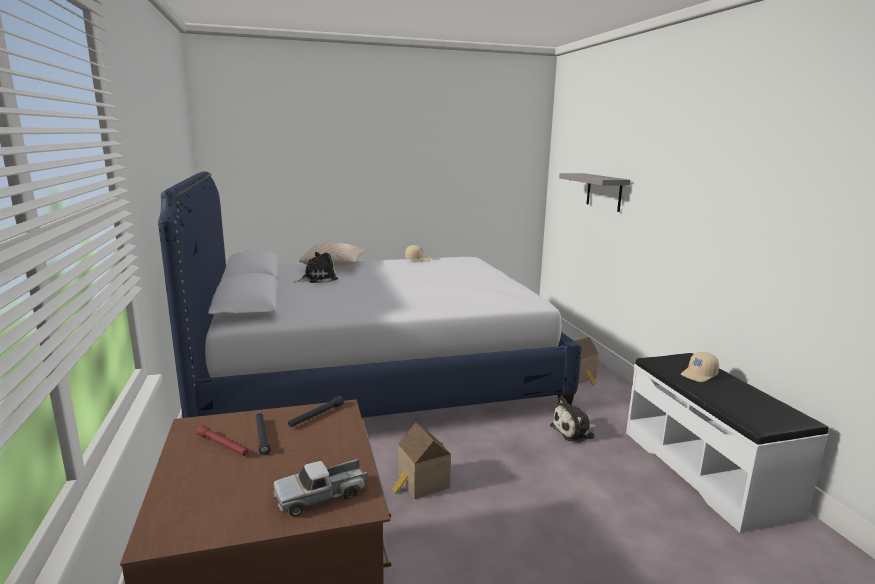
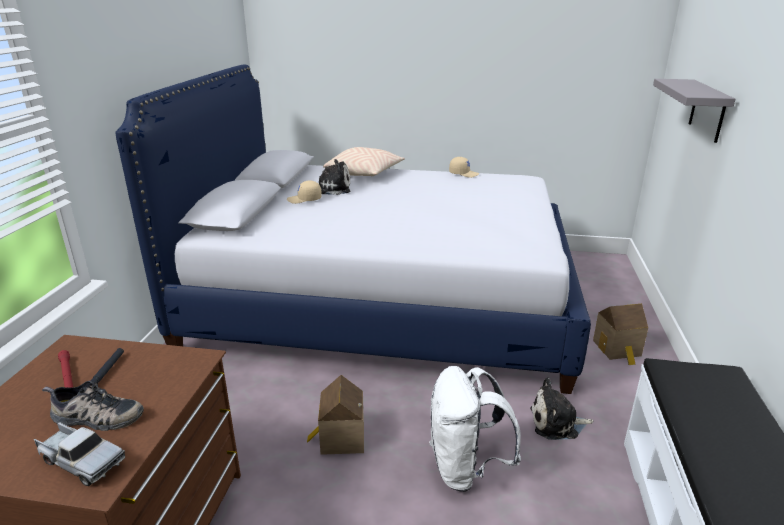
camera: 25 degrees right, 10 degrees up
toy truck [273,459,368,517] -> toy truck turned 150 degrees counterclockwise [33,422,125,486]
black flashlight [288,396,344,427] -> none
beige cap [681,352,719,382] -> beige cap moved to [287,181,322,204]
none -> shoe [42,381,144,431]
none -> white backpack [429,366,521,492]

